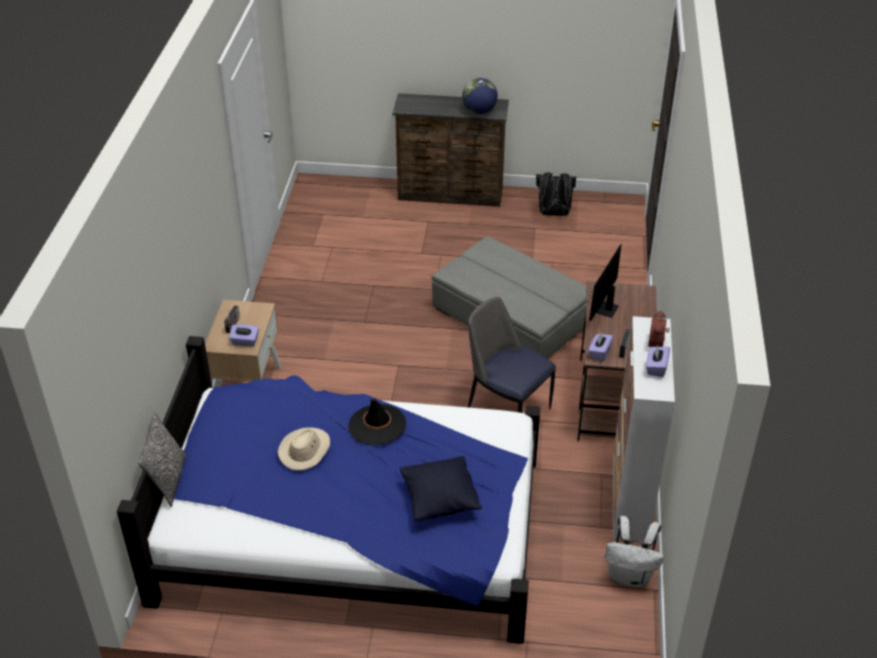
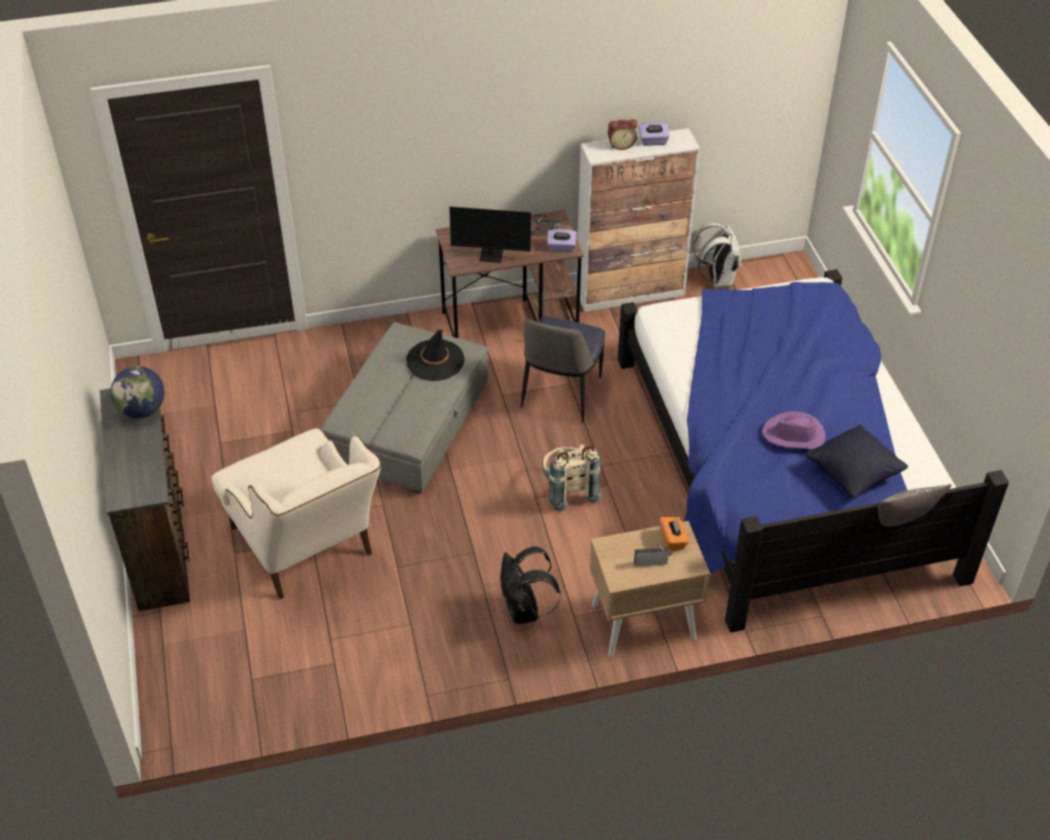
camera: 110 degrees left, 5 degrees up
purple tissue box [229,324,259,347] -> orange tissue box [659,517,689,551]
beige hat [278,427,330,471] -> purple hat [762,411,826,449]
black hat [348,399,406,445] -> black hat moved to [406,329,465,381]
black pillow [400,456,482,521] -> black pillow moved to [806,425,908,498]
black backpack [536,172,576,216] -> black backpack moved to [500,546,561,624]
none -> beige armchair [211,428,381,599]
none -> beige backpack [542,444,602,511]

